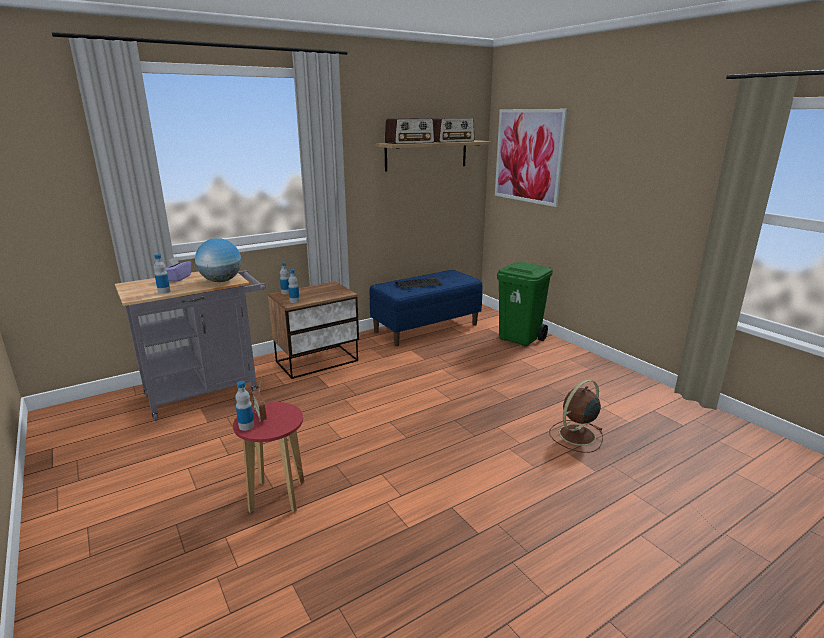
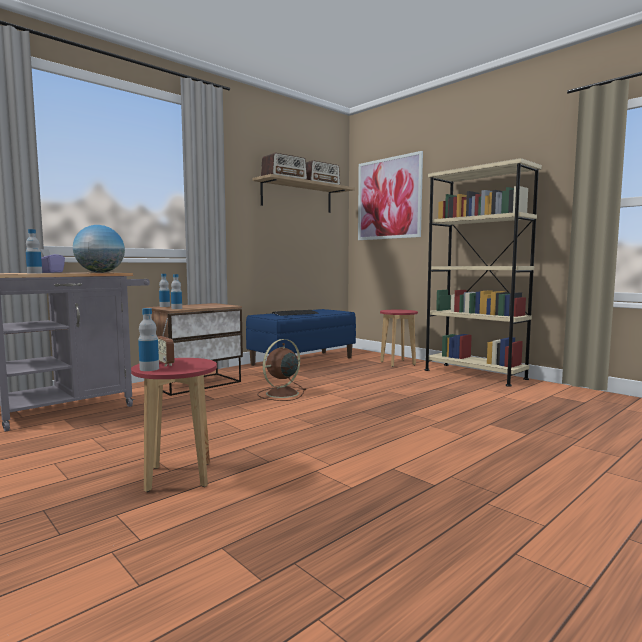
camera: 10 degrees left, 15 degrees down
green trash can [497,262,553,346] -> red stool [380,310,418,367]
brown fan [550,380,603,453] -> brown fan moved to [257,339,307,401]
none -> beige bookcase [425,158,542,387]

